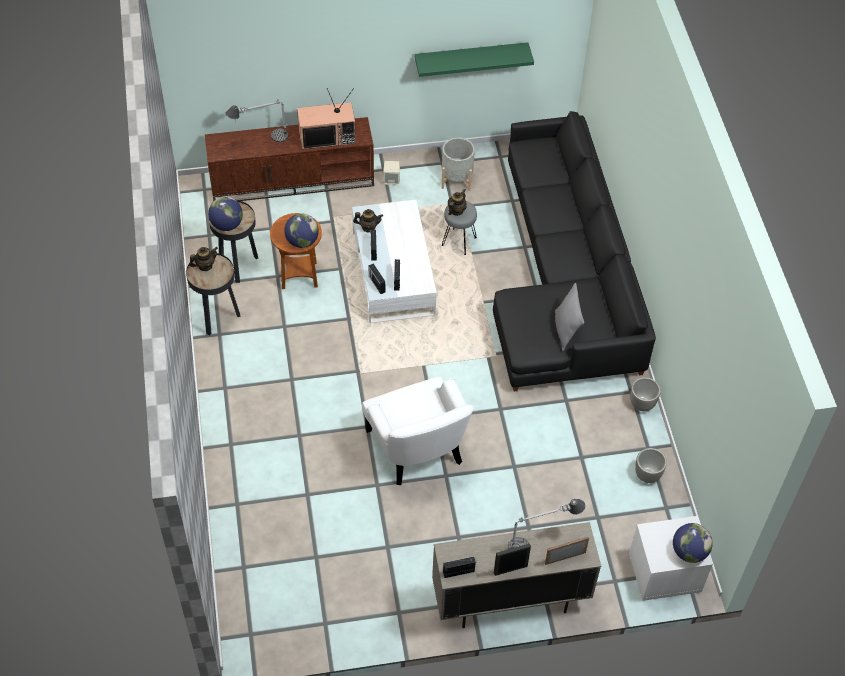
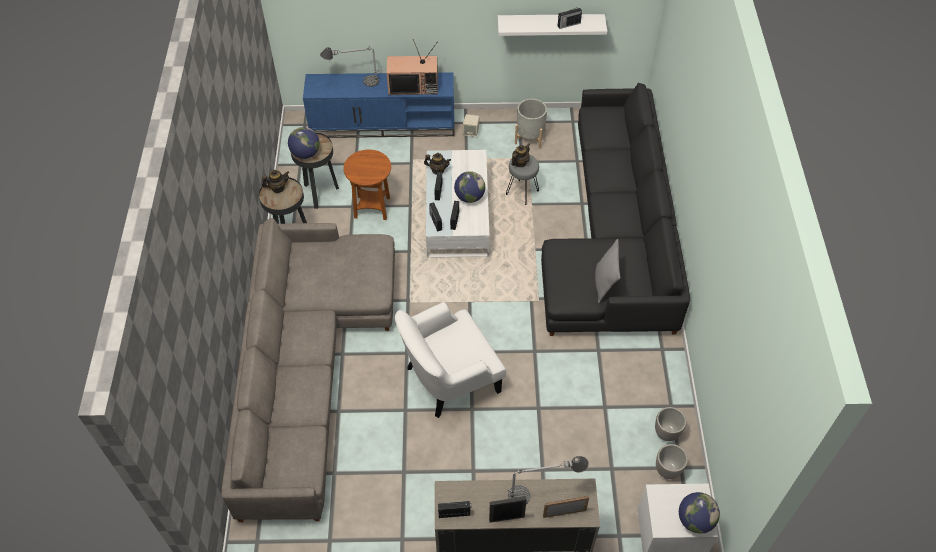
camera: 10 degrees right, 0 degrees up
brown tv stand [205,117,374,201] -> blue tv stand [303,72,455,138]
globe [284,213,319,248] -> globe moved to [454,171,485,203]
white armchair [362,376,474,485] -> white armchair turned 75 degrees clockwise [395,301,506,418]
green shelf [415,42,534,77] -> white shelf [497,14,607,36]
planter [630,377,661,411] -> planter moved to [656,444,688,479]
none -> grey sofa [221,218,395,522]
none -> radio [558,6,582,29]

